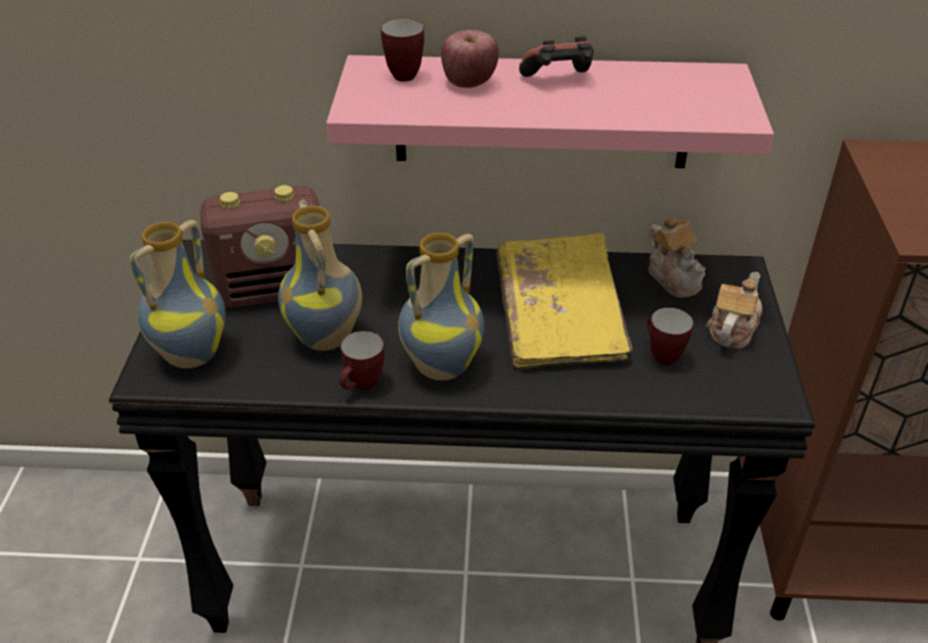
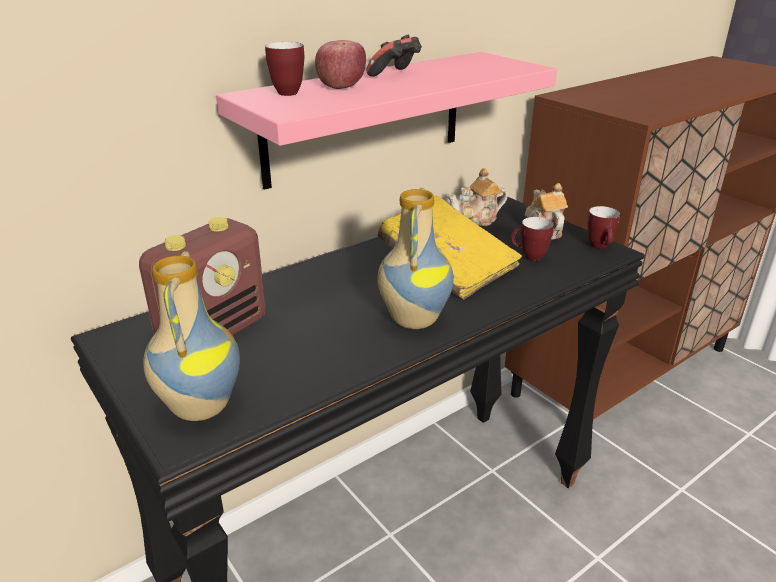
camera: 40 degrees left, 10 degrees down
vase [278,200,362,351] -> none
mug [339,331,385,391] -> mug moved to [587,206,620,249]
teapot [648,216,706,298] -> teapot turned 135 degrees clockwise [447,168,508,226]

